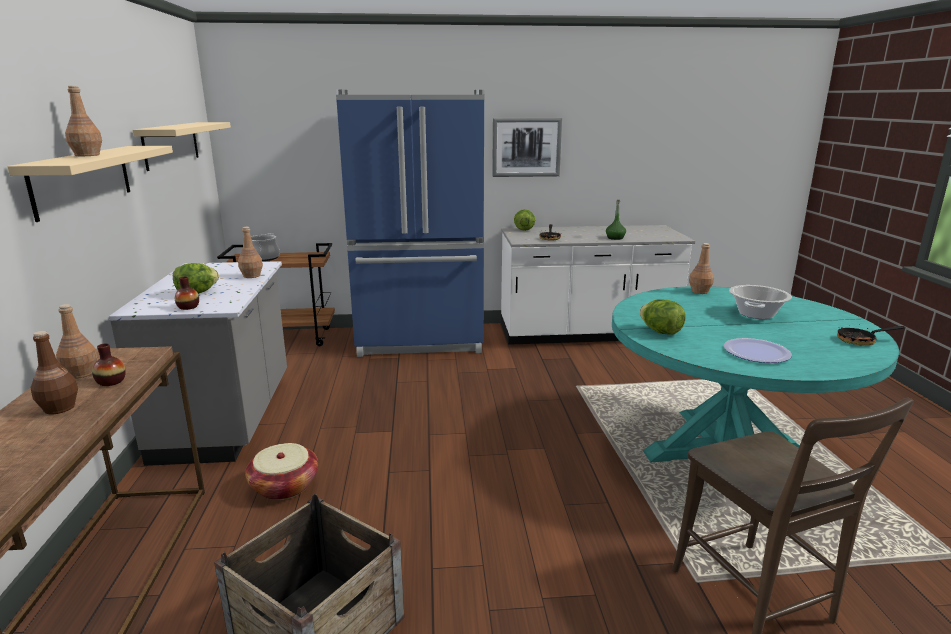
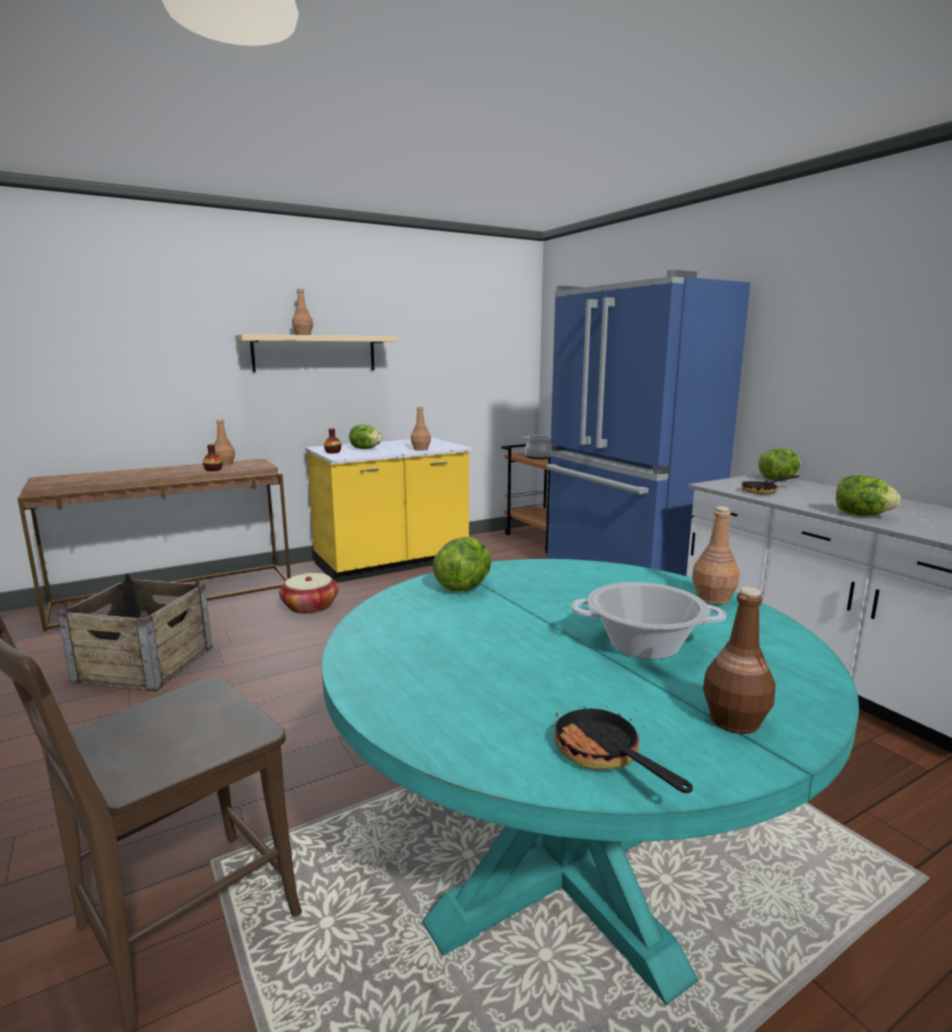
camera: 65 degrees right, 5 degrees down
brown bottle [31,331,78,414] -> brown bottle moved to [703,587,776,734]
grey counter [109,261,287,466] -> yellow counter [305,438,472,583]
beige shelf [133,122,231,171] -> none
picture [492,118,562,177] -> none
green bottle [606,200,626,240] -> lettuce [836,475,900,515]
plate [724,338,792,363] -> none

